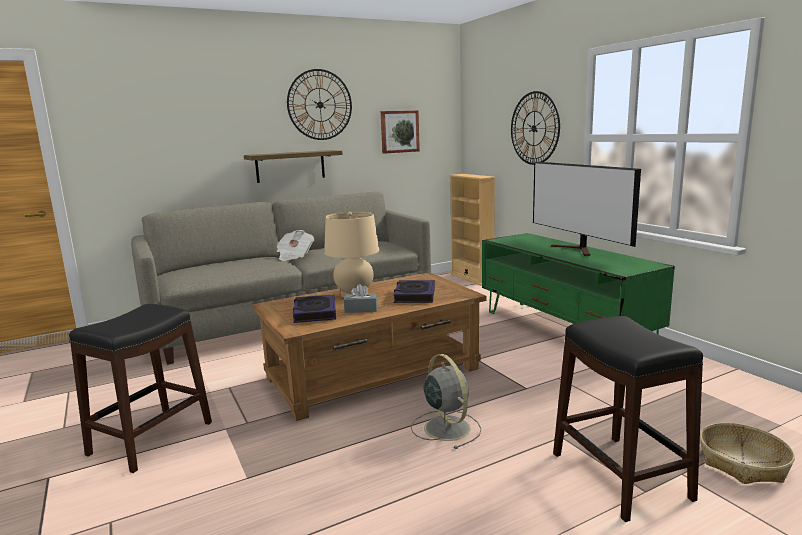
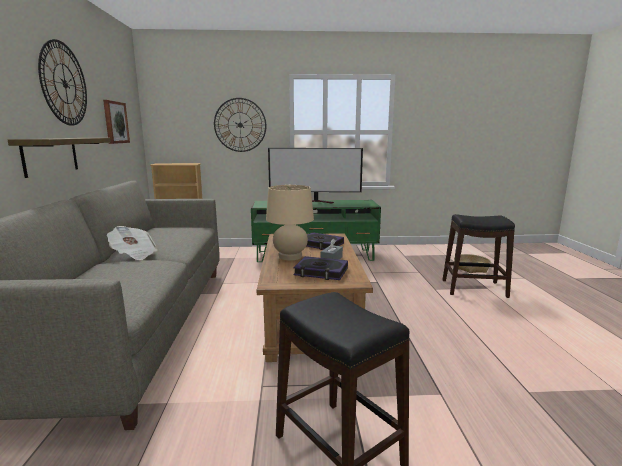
camera: 65 degrees left, 0 degrees up
grey fan [411,354,482,449] -> none

